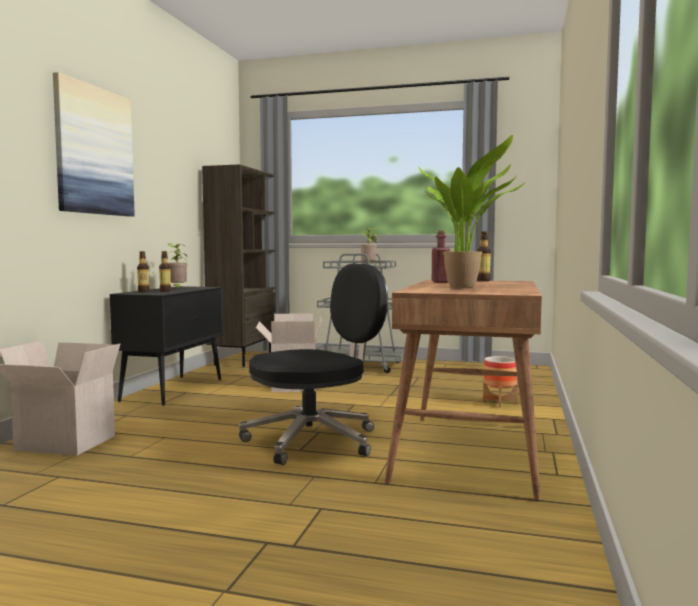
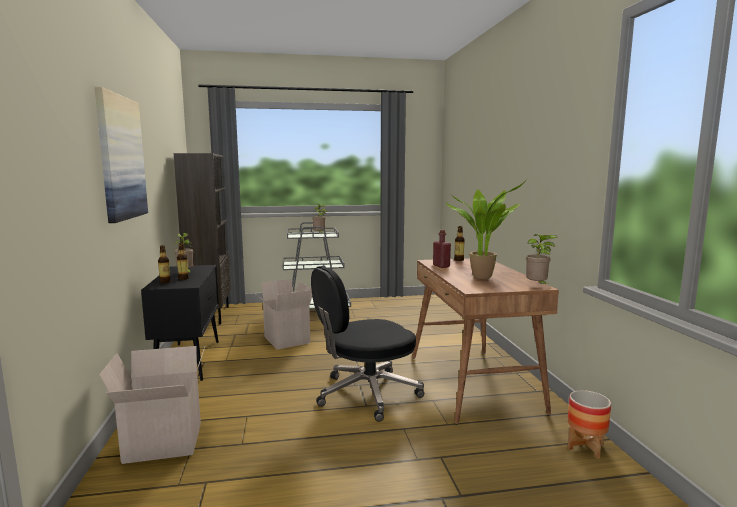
camera: 25 degrees left, 5 degrees up
black office chair [239,263,388,465] -> black office chair turned 150 degrees counterclockwise [311,266,424,422]
planter [483,356,518,408] -> planter moved to [568,390,611,459]
none -> potted plant [526,234,557,286]

